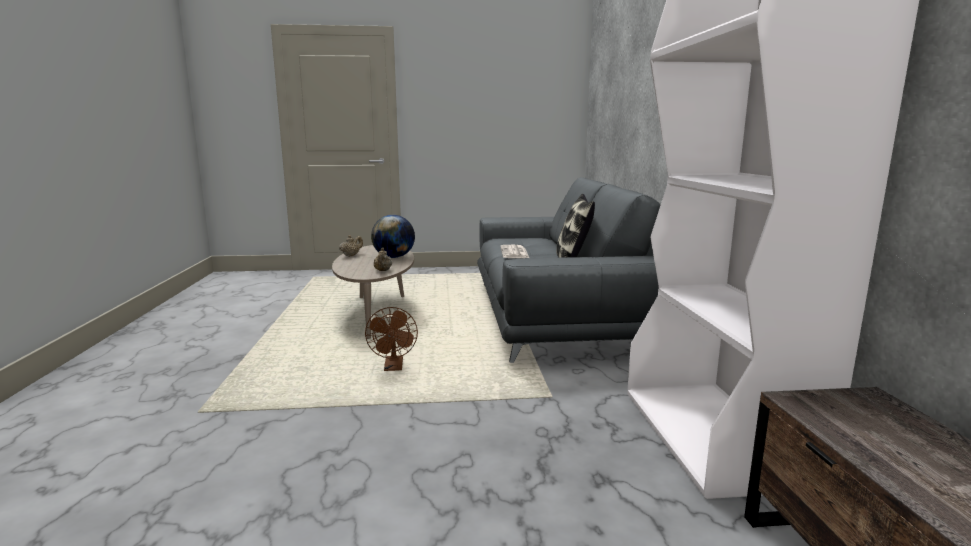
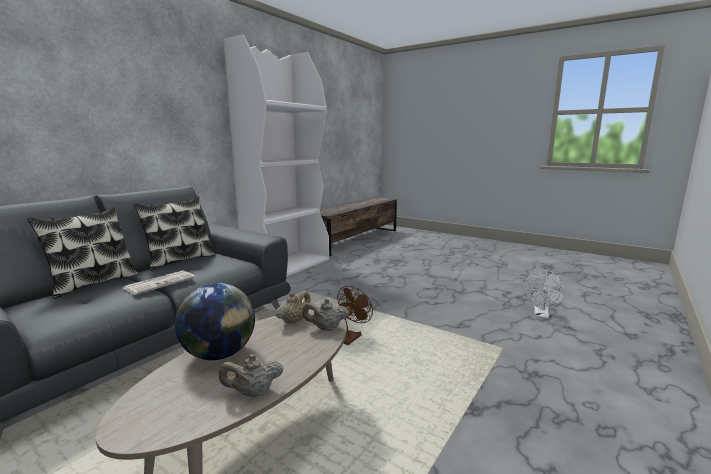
camera: 140 degrees left, 0 degrees up
none -> pillow [27,206,138,299]
none -> beige teapot [303,299,349,331]
none -> white fan [524,271,567,319]

